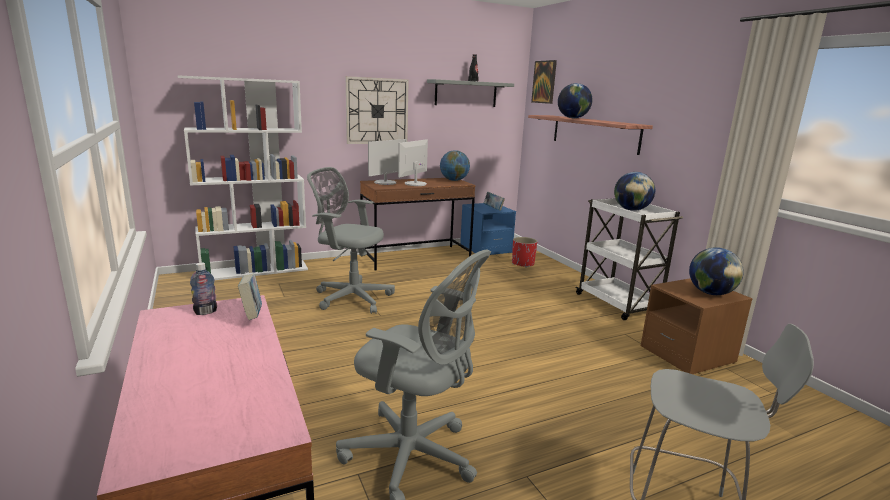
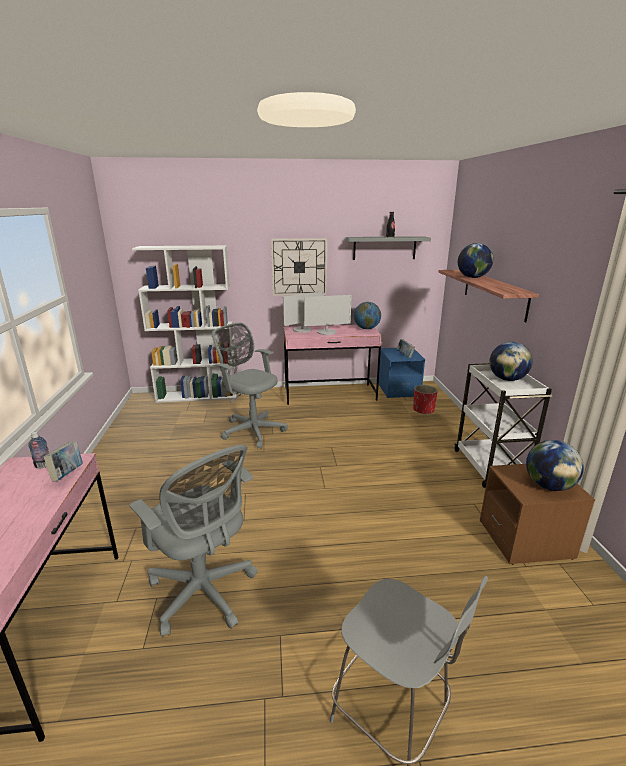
camera: 20 degrees right, 5 degrees up
brown desk [360,178,475,271] -> pink desk [284,325,382,405]
monitor [398,139,428,186] -> monitor turned 150 degrees counterclockwise [304,295,352,335]
picture [531,60,557,104] -> none

